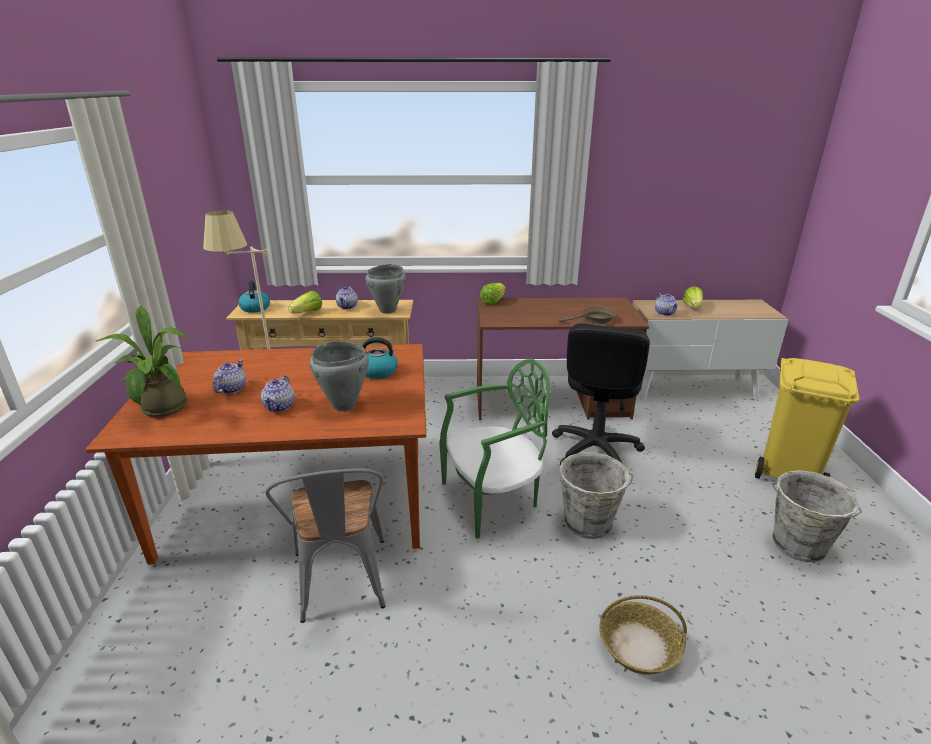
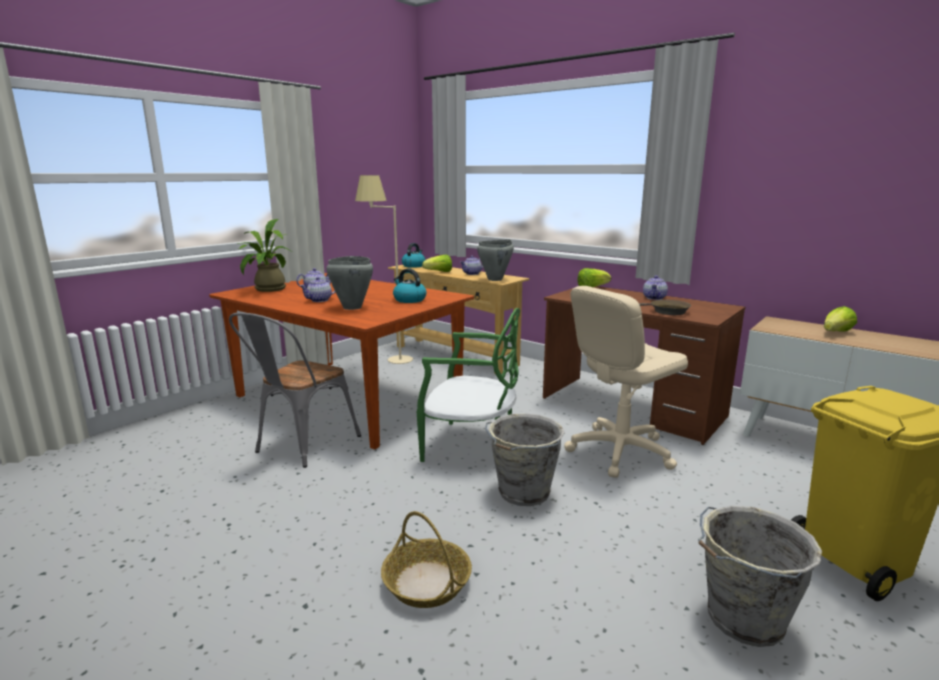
camera: 40 degrees right, 10 degrees down
black office chair [552,323,650,465] -> beige office chair [564,286,688,478]
teapot [655,293,679,316] -> teapot moved to [643,275,668,300]

